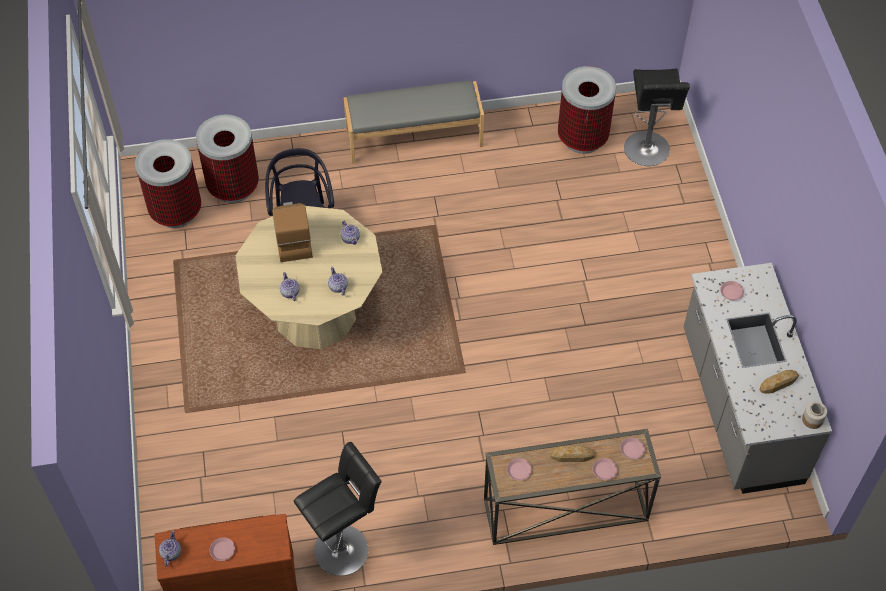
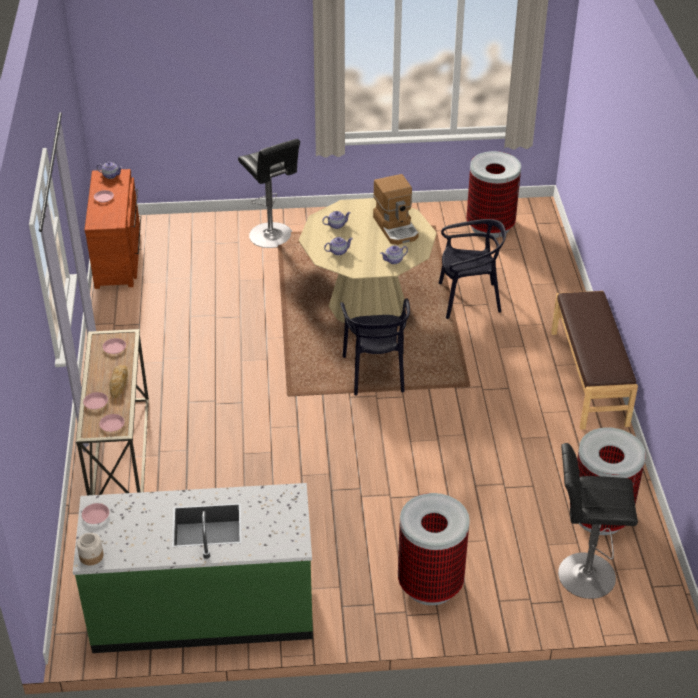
camera: 95 degrees right, 15 degrees down
trash can [196,115,259,203] -> trash can moved to [398,493,470,605]
coffee machine [272,202,313,262] -> coffee machine turned 75 degrees clockwise [373,174,419,245]
black stool [294,442,382,576] -> black stool moved to [238,139,300,248]
grey bench [344,80,484,164] -> brown bench [551,291,638,430]
grey counter [683,263,832,494] -> green counter [73,483,313,653]
pink plate [720,281,744,300] -> pink plate moved to [82,503,109,524]
bread [760,370,799,394] -> none
none -> black chair [340,298,410,396]

